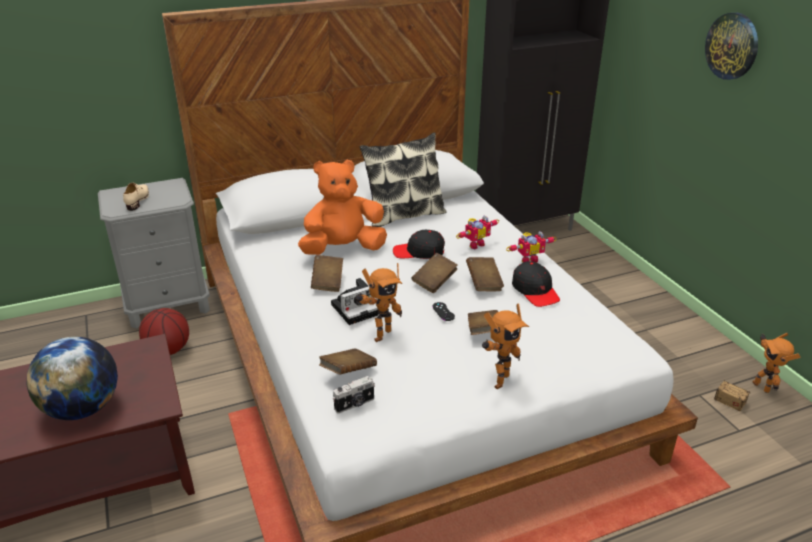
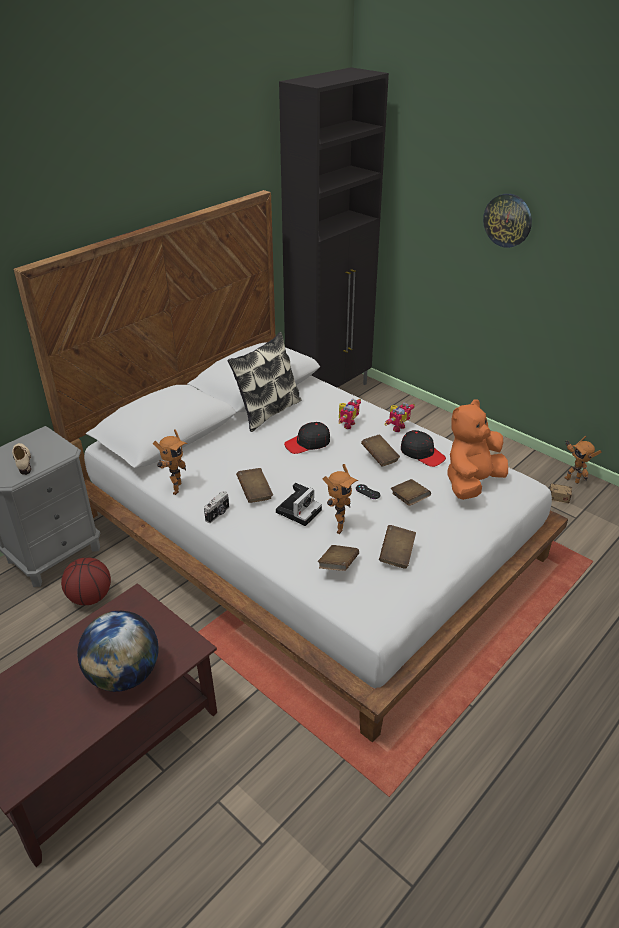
camera: 25 degrees left, 5 degrees up
orange plush toy [298,159,387,255] -> orange plush toy moved to [447,400,508,500]
camera [333,376,375,413] -> camera moved to [204,491,229,523]
brown book [411,253,458,293] -> brown book moved to [379,525,416,569]
toy robot [482,304,529,389] -> toy robot moved to [153,429,188,495]

